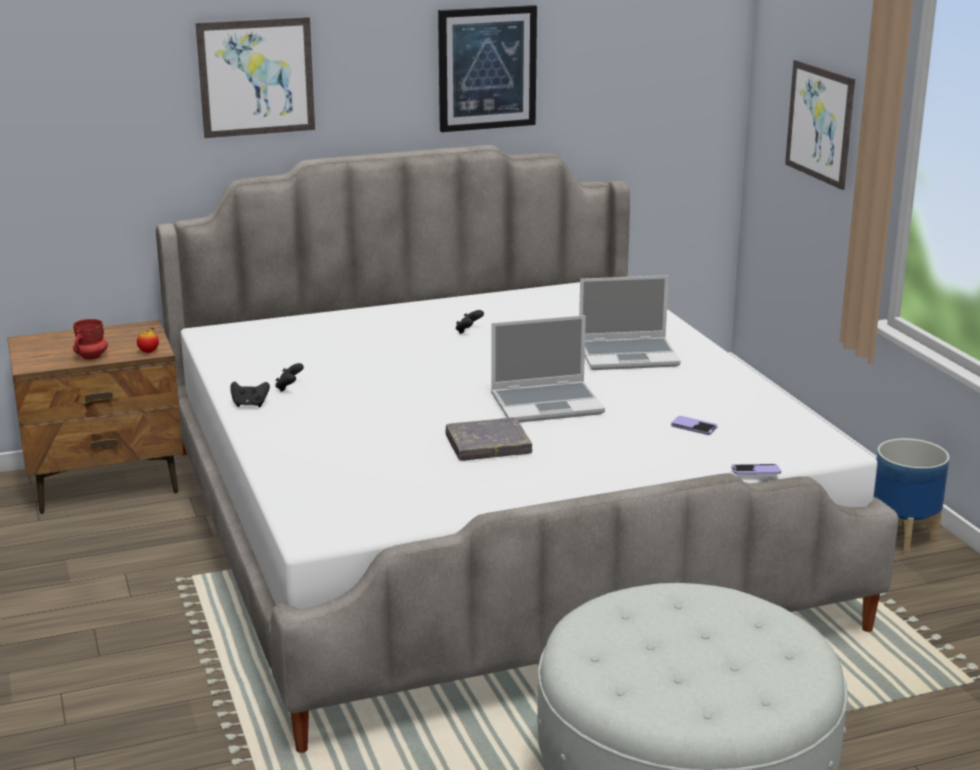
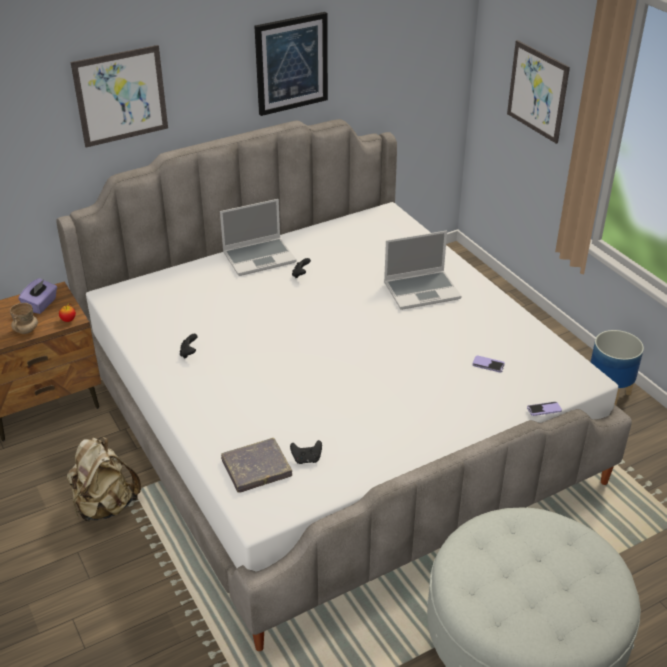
camera: 10 degrees left, 15 degrees up
red mug [73,319,108,360] -> beige mug [10,303,38,334]
black game controller [230,382,270,407] -> black game controller moved to [290,440,322,464]
grey book [445,417,532,461] -> grey book moved to [221,438,292,493]
laptop [491,315,605,423] -> laptop moved to [220,199,296,276]
none -> purple tissue box [18,278,57,314]
none -> beige backpack [67,437,141,522]

